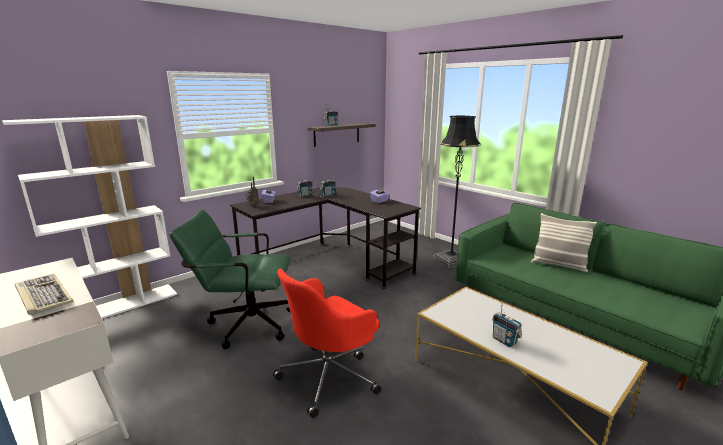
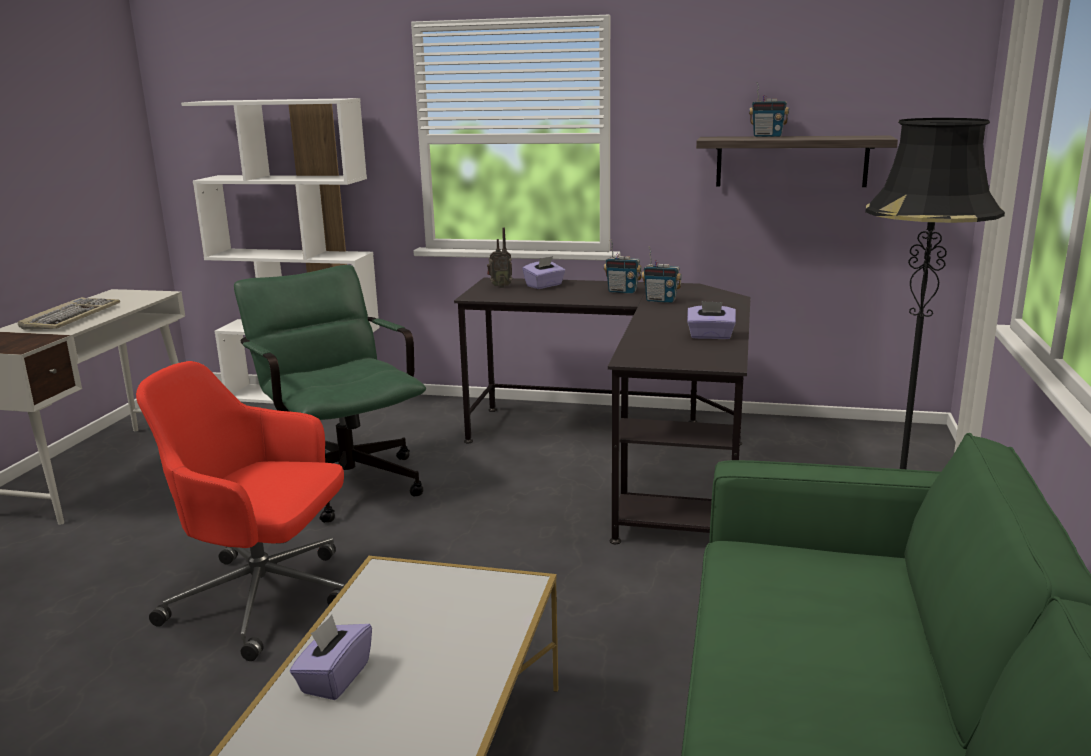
camera: 55 degrees right, 0 degrees up
radio [492,300,522,347] -> purple tissue box [290,615,372,700]
pillow [531,213,597,273] -> none

